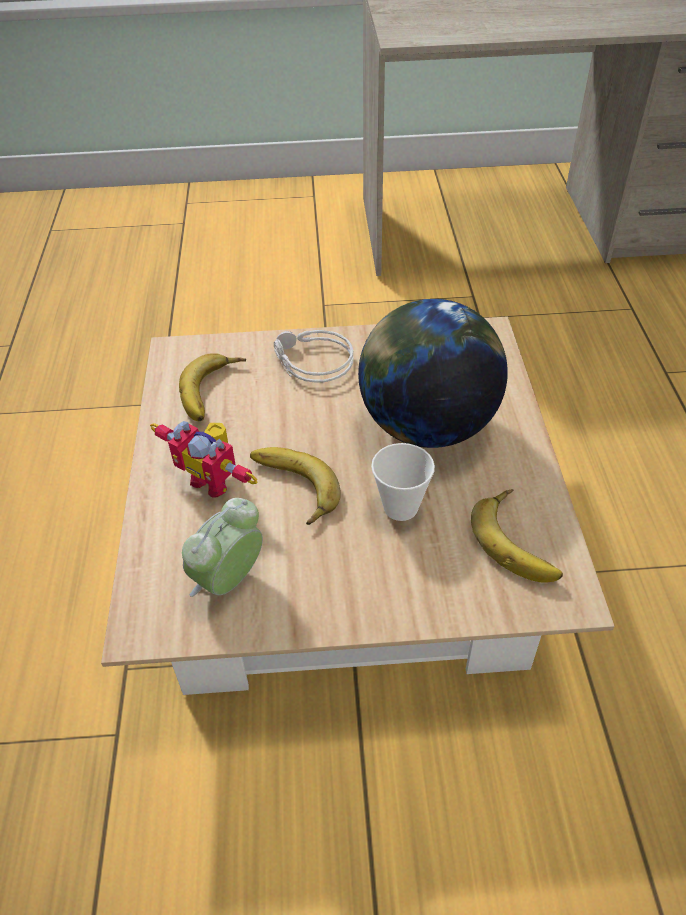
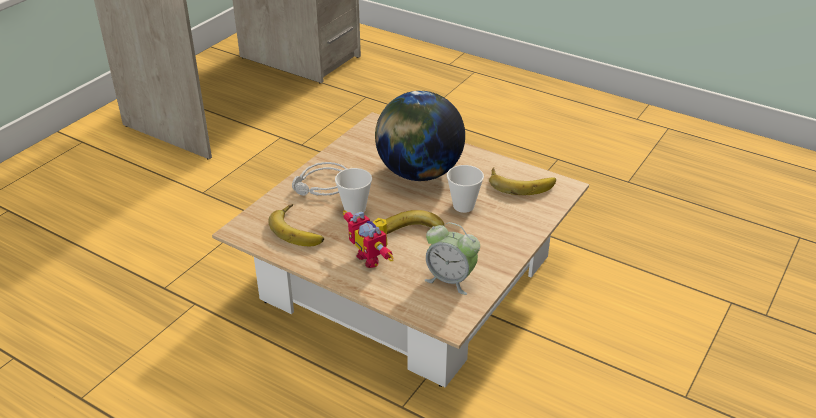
camera: 55 degrees left, 10 degrees down
toy robot [150,421,258,498] -> toy robot turned 75 degrees clockwise [343,210,394,268]
alarm clock [182,498,263,597] -> alarm clock turned 45 degrees counterclockwise [425,222,480,295]
none -> cup [335,168,372,216]

